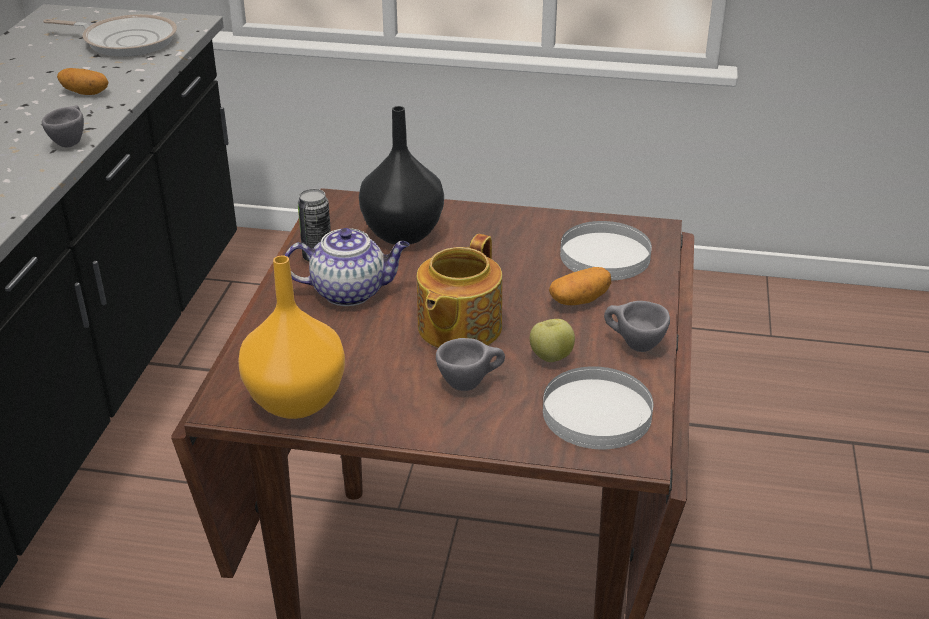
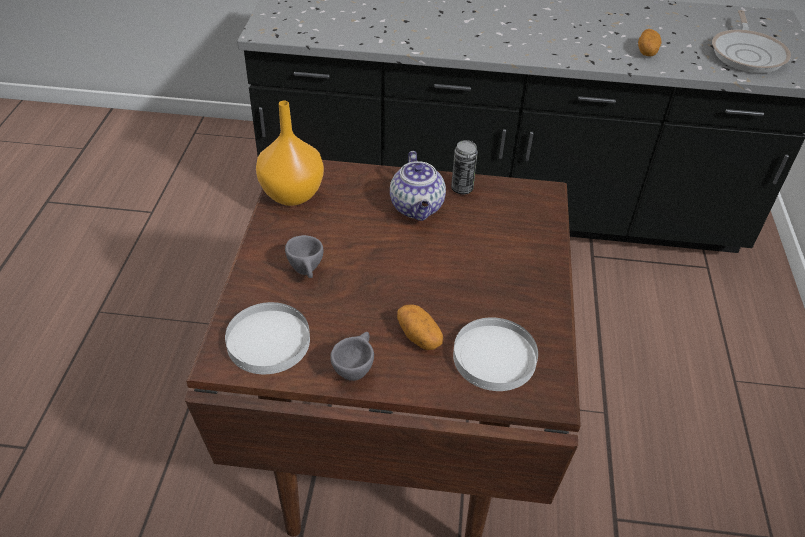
camera: 85 degrees right, 10 degrees up
grey cup [42,105,84,147] -> none
black vase [359,106,444,245] -> none
teapot [417,234,502,348] -> none
apple [530,319,575,362] -> none

